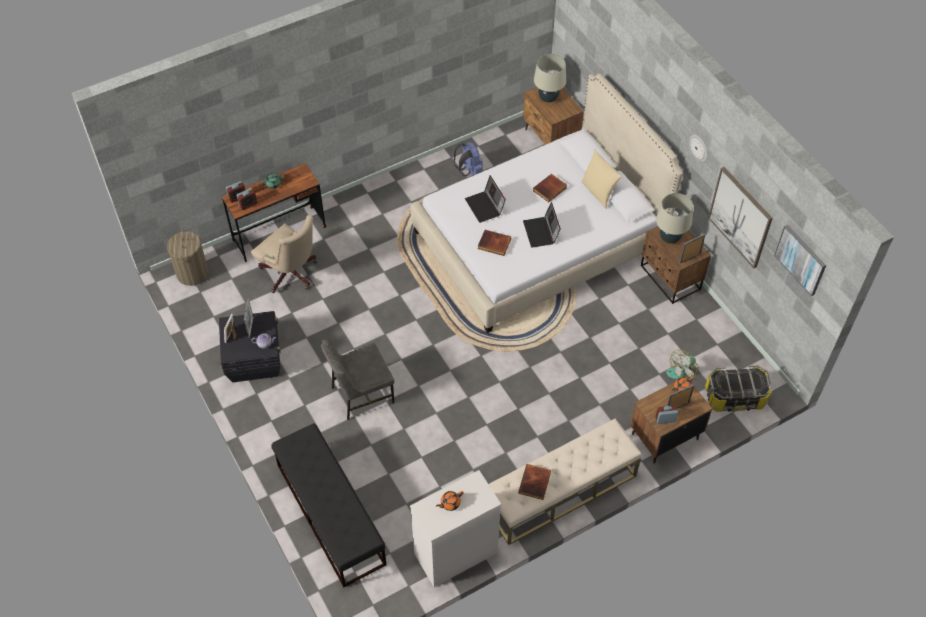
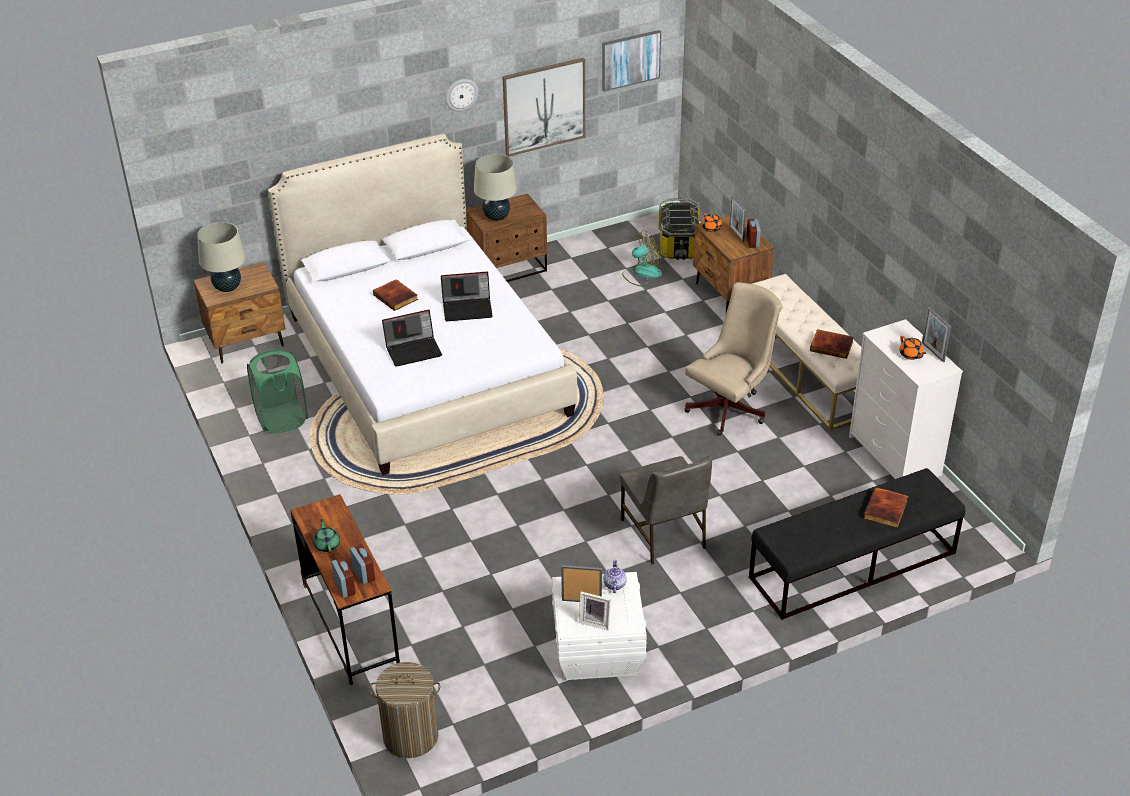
camera: 85 degrees left, 15 degrees down
black storage box [219,311,281,382] -> white storage box [552,572,647,680]
beige office chair [251,215,317,293] -> beige office chair moved to [684,282,783,436]
blue backpack [454,142,483,176] -> green laundry basket [247,349,308,434]
book [478,230,511,256] -> book moved to [863,487,908,528]
beige pillow [581,150,622,209] -> none
fan [666,350,699,380] -> fan turned 75 degrees counterclockwise [622,230,662,287]
picture frame [679,234,705,263] -> picture frame moved to [922,307,951,362]

